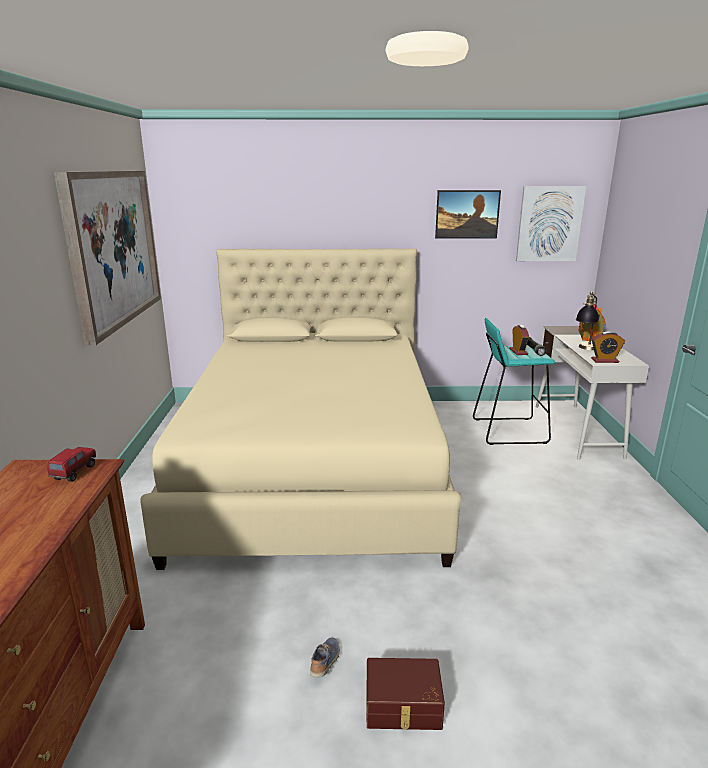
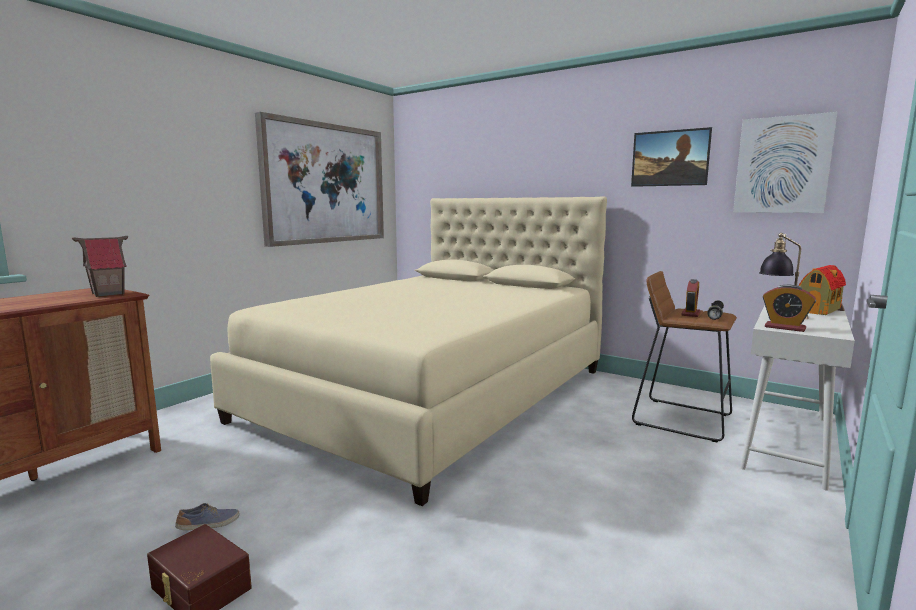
camera: 35 degrees right, 10 degrees down
toy truck [47,447,96,482] -> toy house [72,236,128,297]
turquoise stool [473,318,555,445] -> brown stool [632,271,737,443]

